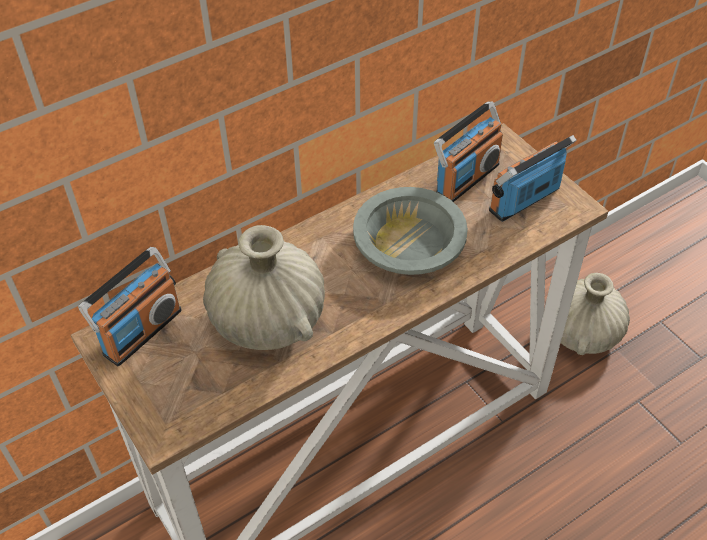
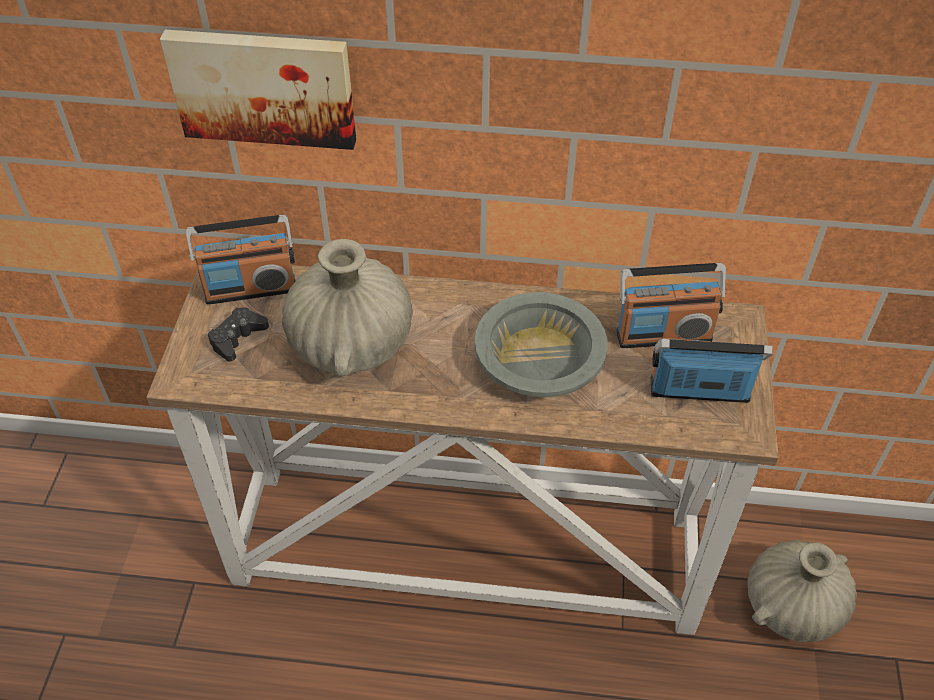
camera: 40 degrees right, 0 degrees up
none -> picture [160,30,356,150]
none -> black game controller [208,307,269,361]

